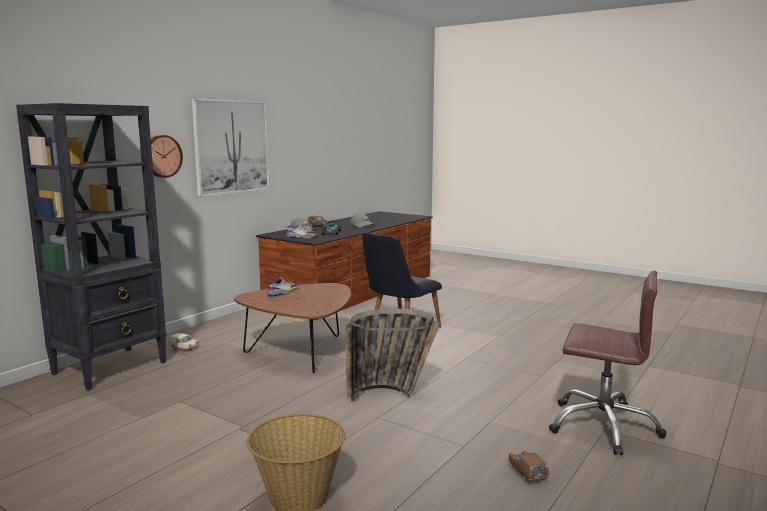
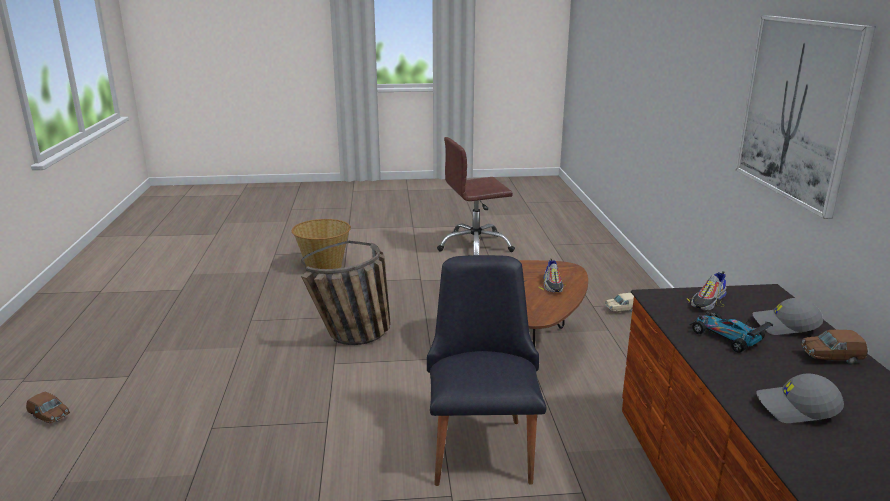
camera: 140 degrees right, 10 degrees up
black bookcase [16,103,167,391] -> none
wall clock [151,135,183,178] -> none
brown toy car [508,451,549,482] -> brown toy car moved to [26,392,70,423]
brown office chair [549,271,666,455] -> brown office chair moved to [437,137,515,255]

